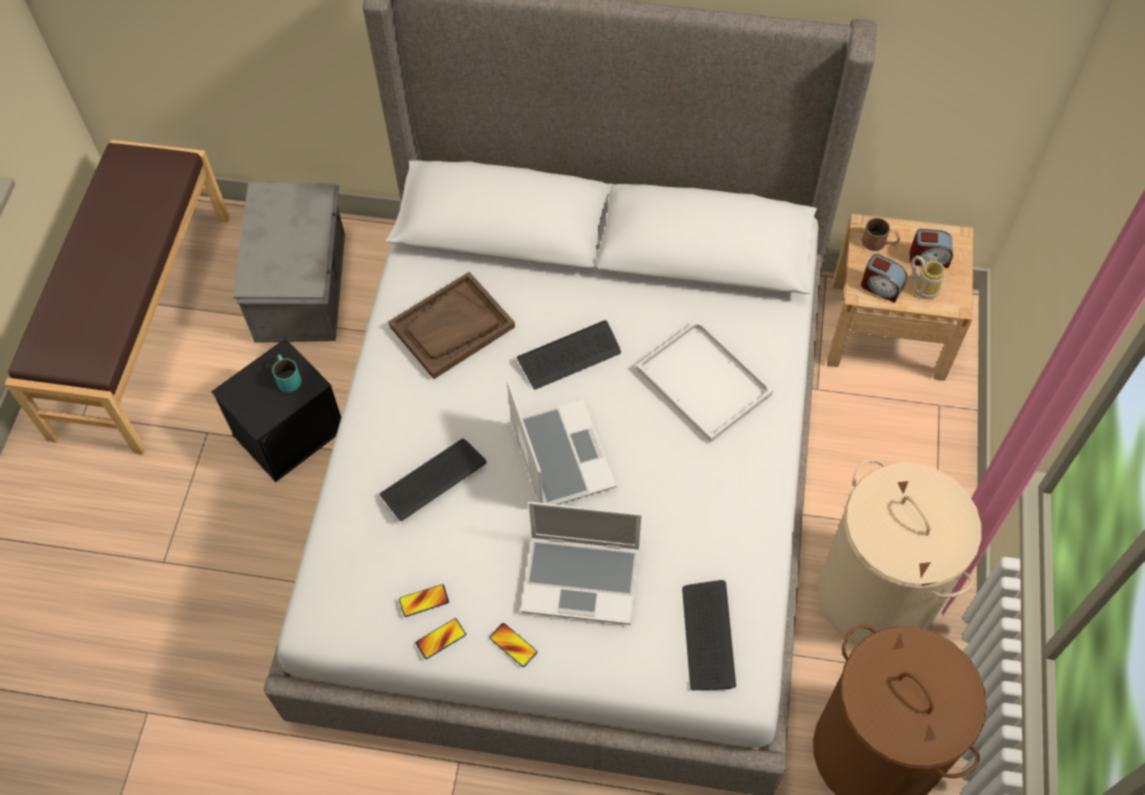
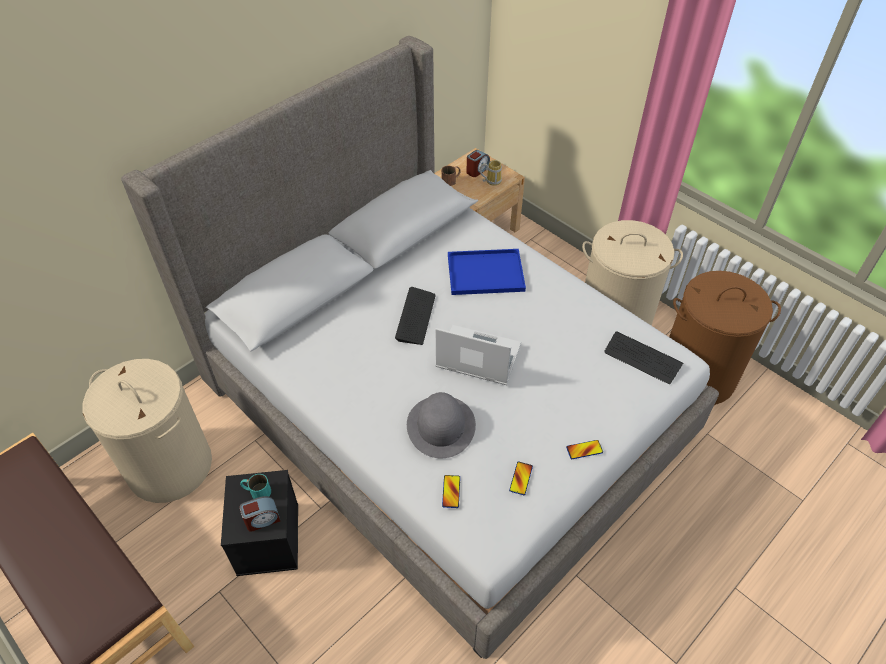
camera: 55 degrees left, 10 degrees down
grey storage box [232,183,345,343] -> beige laundry basket [82,359,212,503]
keyboard [380,439,487,521] -> grey hat [407,392,476,458]
brown tray [388,272,515,379] -> none
phone [416,618,466,659] -> phone moved to [442,475,460,508]
laptop [521,502,641,625] -> none
white tray [636,320,773,443] -> blue tray [448,249,526,295]
alarm clock [861,254,907,303] -> alarm clock moved to [240,496,280,532]

